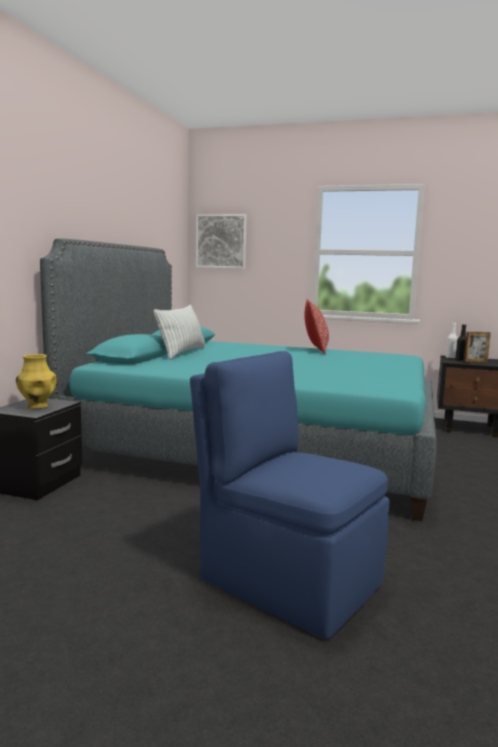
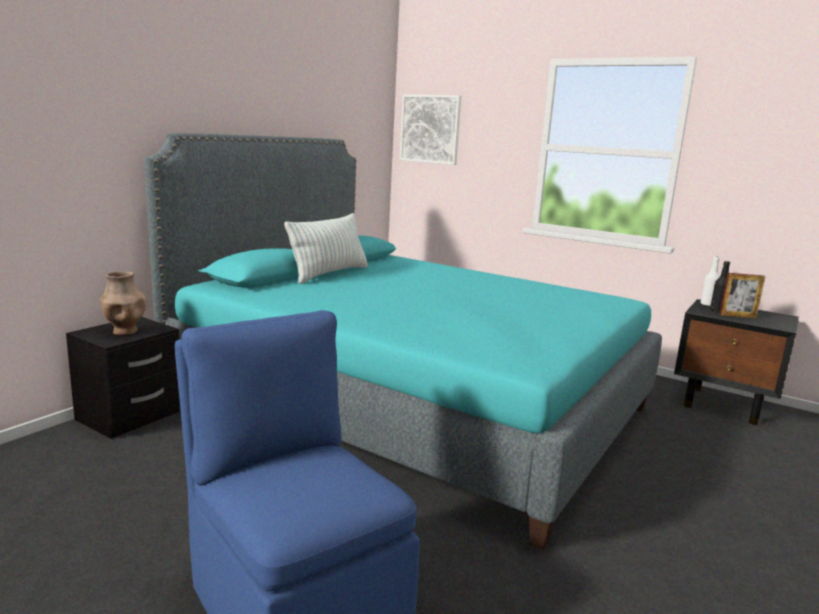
camera: 15 degrees right, 5 degrees up
yellow vase [16,354,57,409] -> brown vase [99,272,146,335]
pillow [304,299,329,355] -> none

